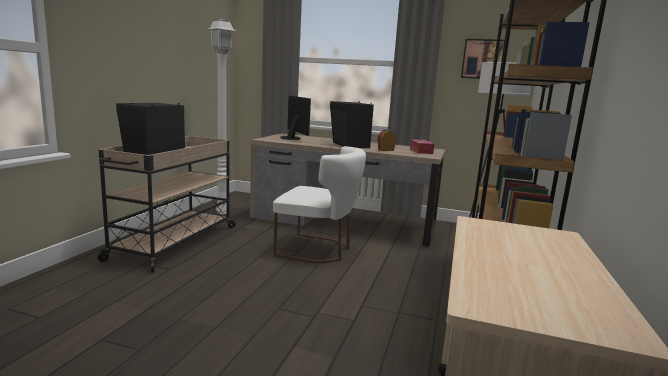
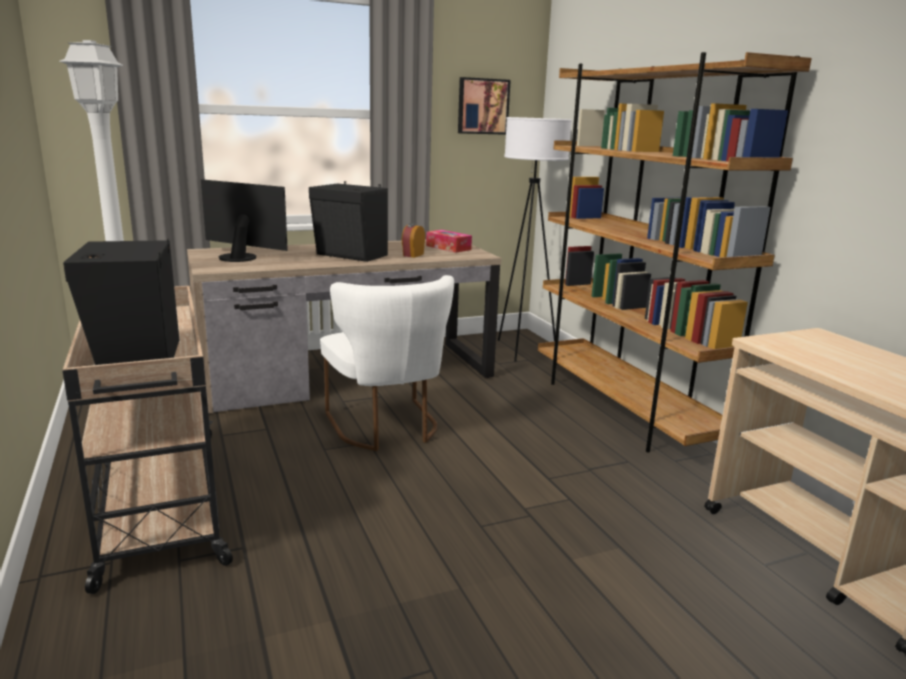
camera: 40 degrees left, 5 degrees up
white chair [273,146,366,263] -> white chair turned 90 degrees clockwise [320,275,454,451]

